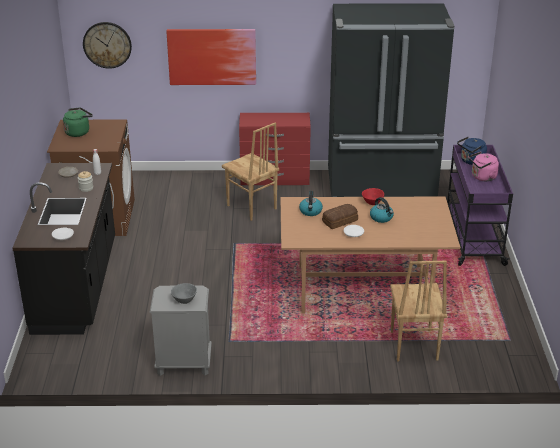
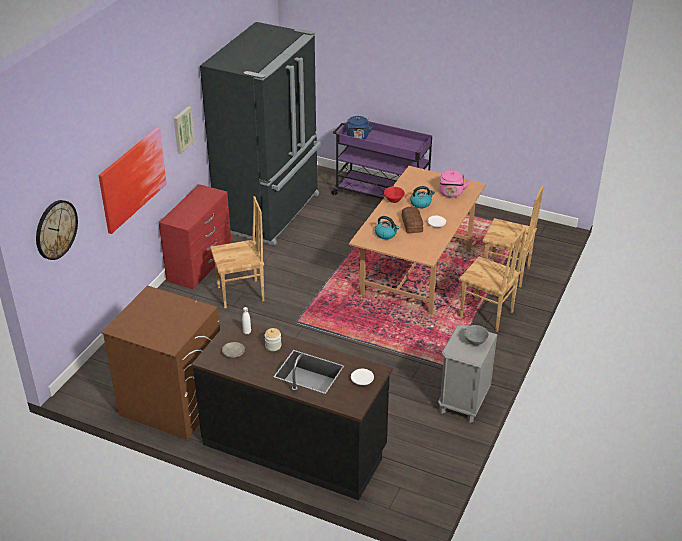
camera: 65 degrees left, 5 degrees up
green kettle [63,108,93,137] -> none
pink kettle [468,152,499,181] -> pink kettle moved to [439,170,470,197]
none -> picture [174,106,195,154]
none -> brown chair [459,227,526,332]

